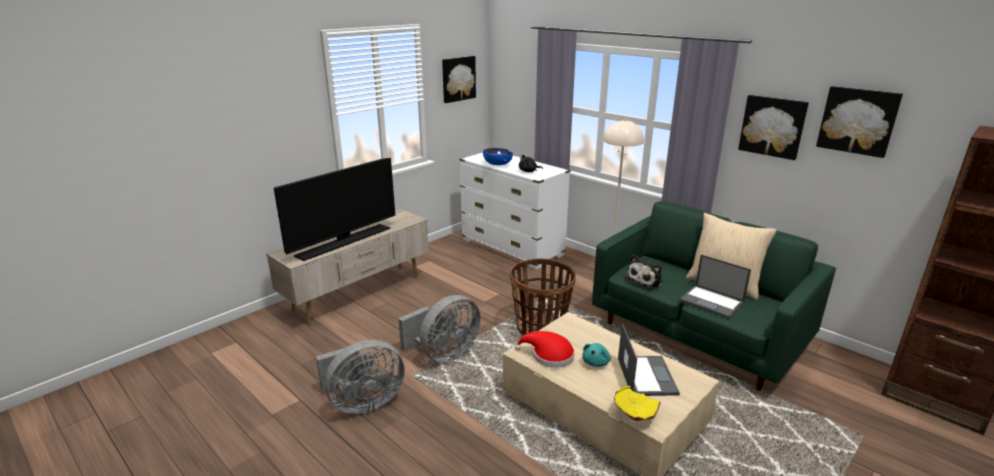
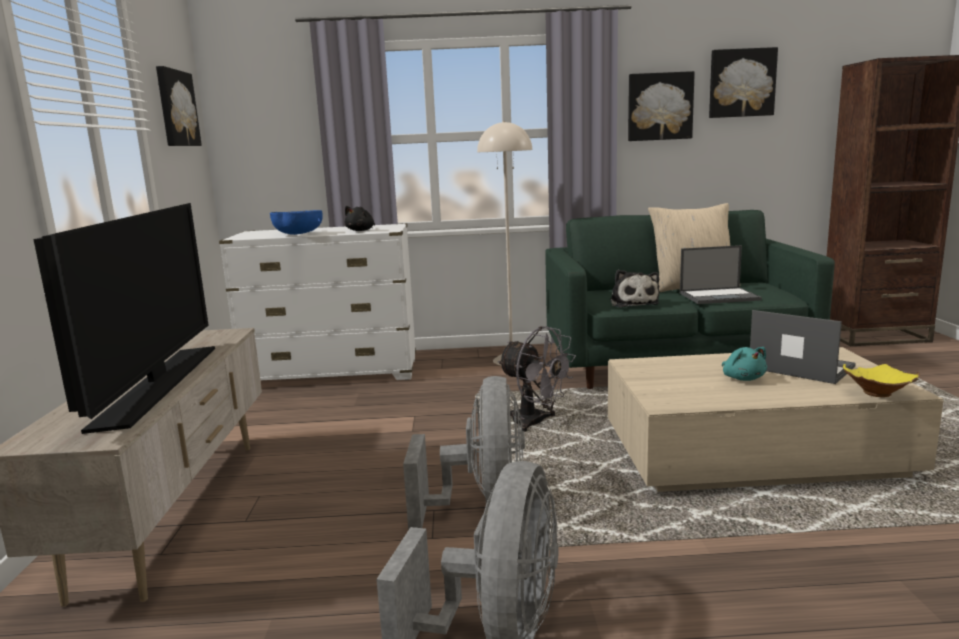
camera: 45 degrees left, 10 degrees down
basket [510,259,576,336] -> grey fan [498,326,576,432]
red hat [515,331,575,368] -> none

